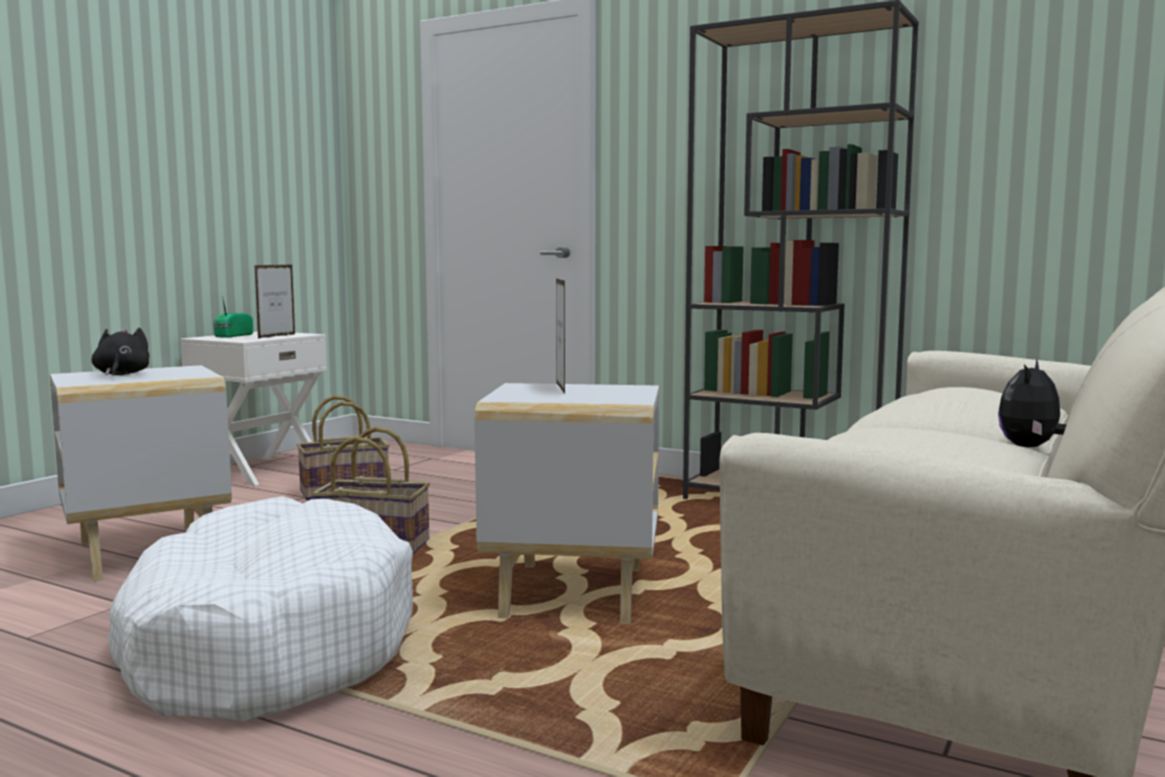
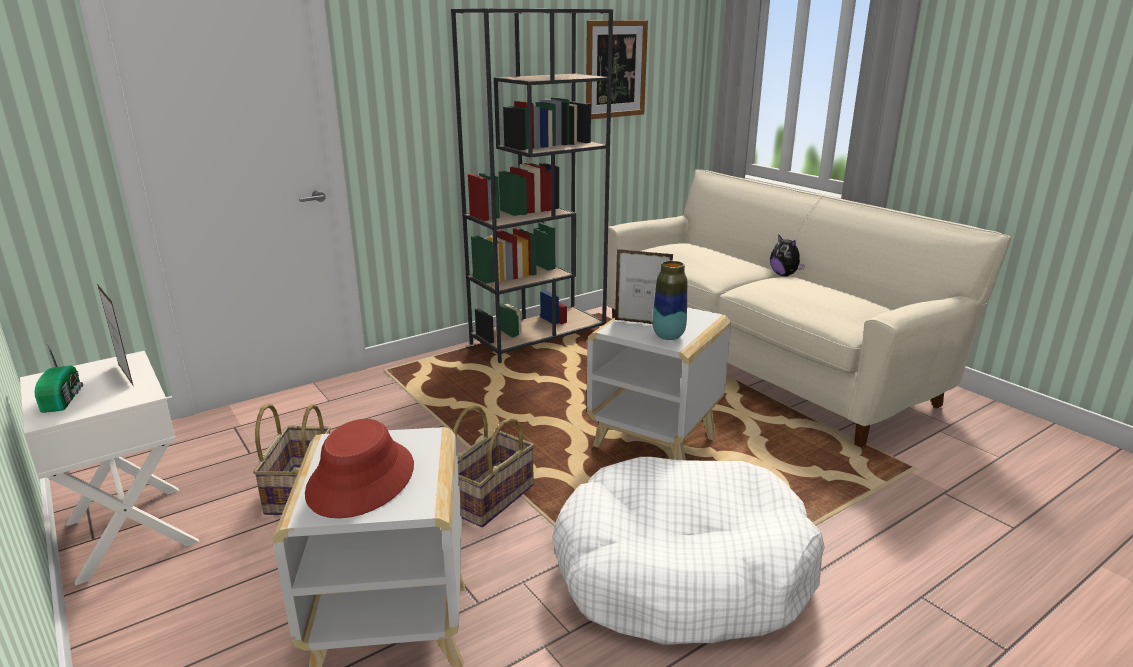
camera: 65 degrees left, 15 degrees up
black plush toy [91,328,149,376] -> red hat [305,419,414,518]
radio [213,296,253,338] -> radio turned 150 degrees counterclockwise [34,340,83,413]
none -> picture [586,20,648,119]
none -> vase [653,261,687,340]

